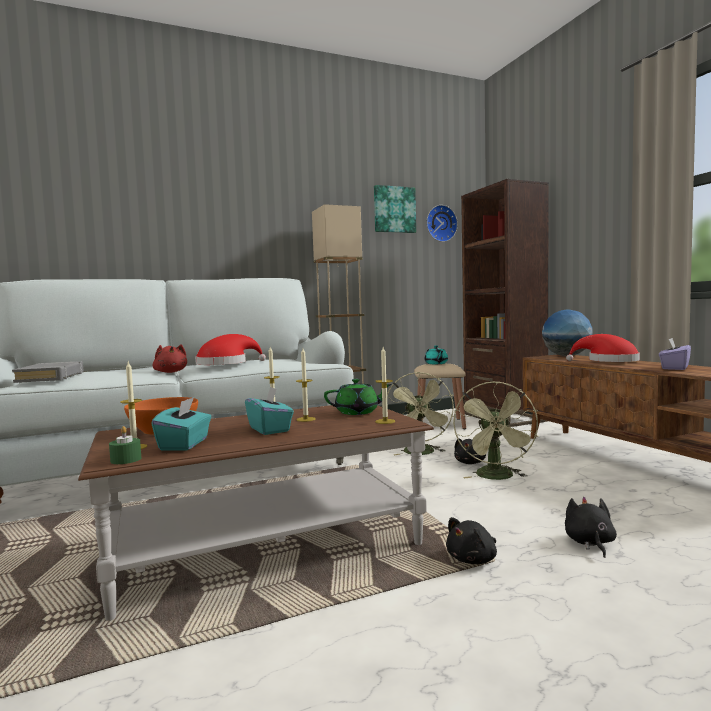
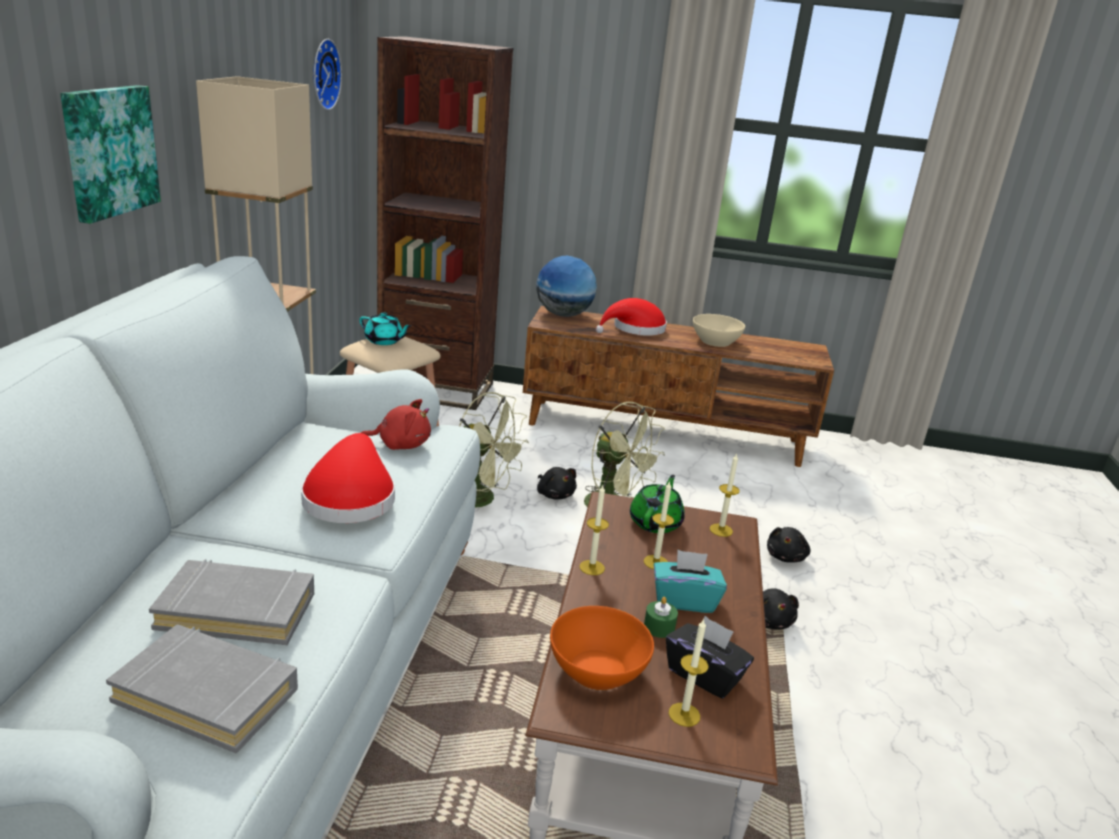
camera: 60 degrees left, 20 degrees up
green candle [109,426,141,464] -> green candle moved to [644,597,678,638]
turquoise tissue box [151,397,211,451] -> black tissue box [666,616,754,698]
red plush toy [152,344,187,373] -> red plush toy moved to [360,399,431,450]
picture [374,185,416,233] -> picture moved to [60,85,161,224]
black plush toy [565,497,617,558] -> black plush toy turned 105 degrees counterclockwise [767,527,811,563]
purple tissue box [659,338,691,370] -> beige bowl [693,314,745,347]
none -> grey book [149,559,314,645]

